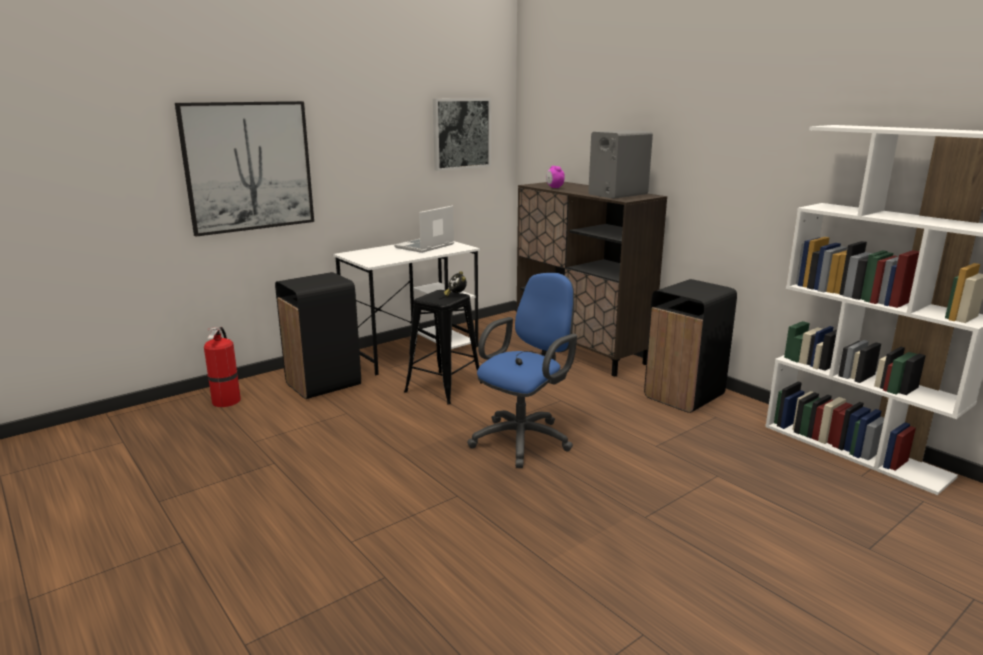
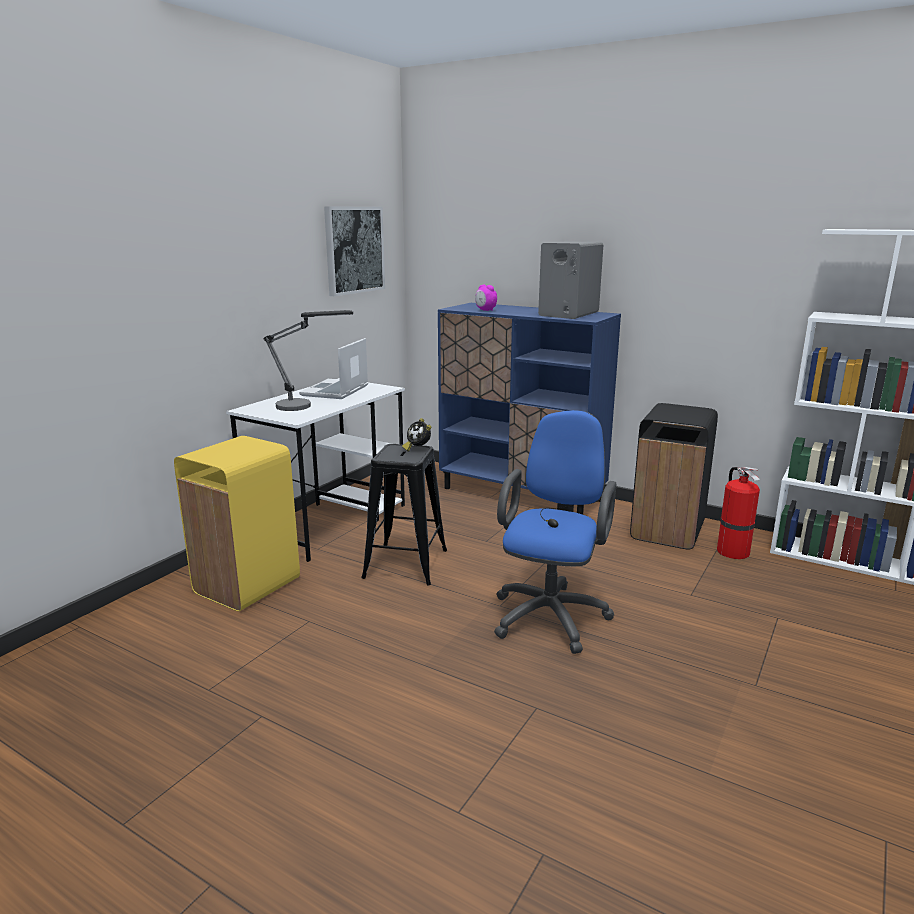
camera: 20 degrees left, 0 degrees up
picture [175,101,314,237] -> none
fire extinguisher [204,327,241,407] -> fire extinguisher moved to [717,467,760,559]
black trash can [275,272,361,399] -> yellow trash can [174,436,300,611]
brown cabinet [517,182,667,376] -> blue cabinet [438,303,621,515]
none -> table lamp [264,310,353,411]

